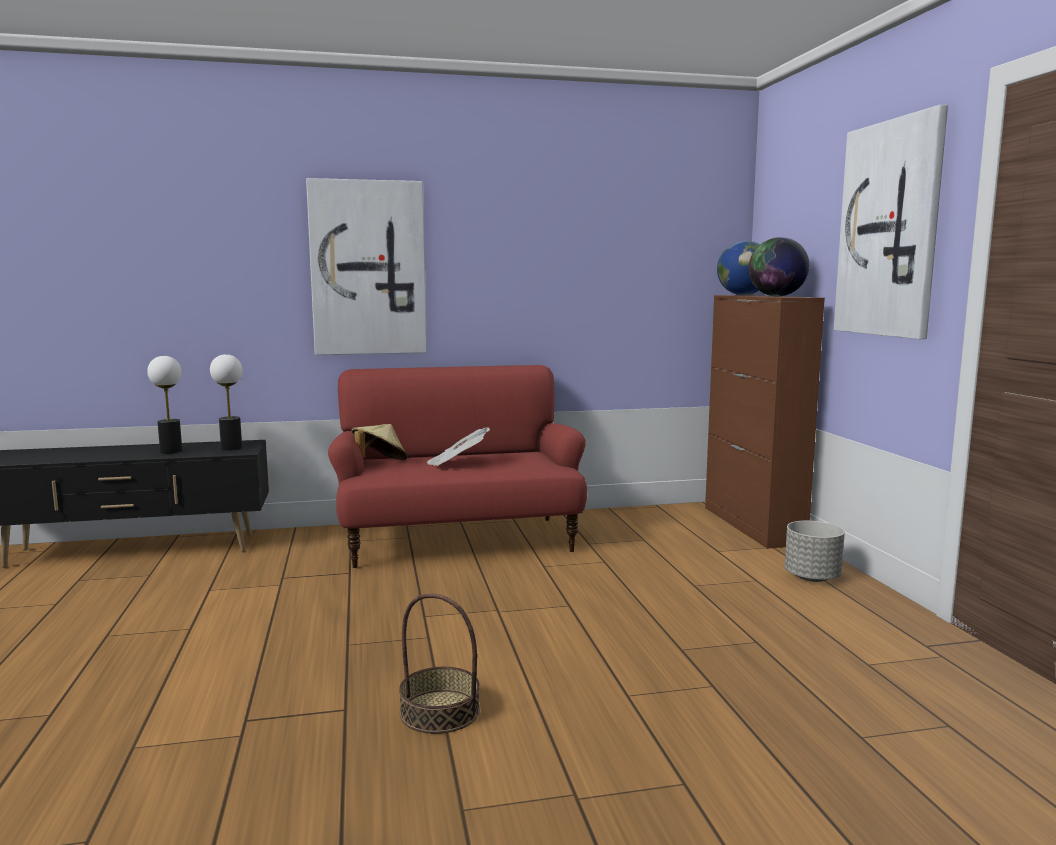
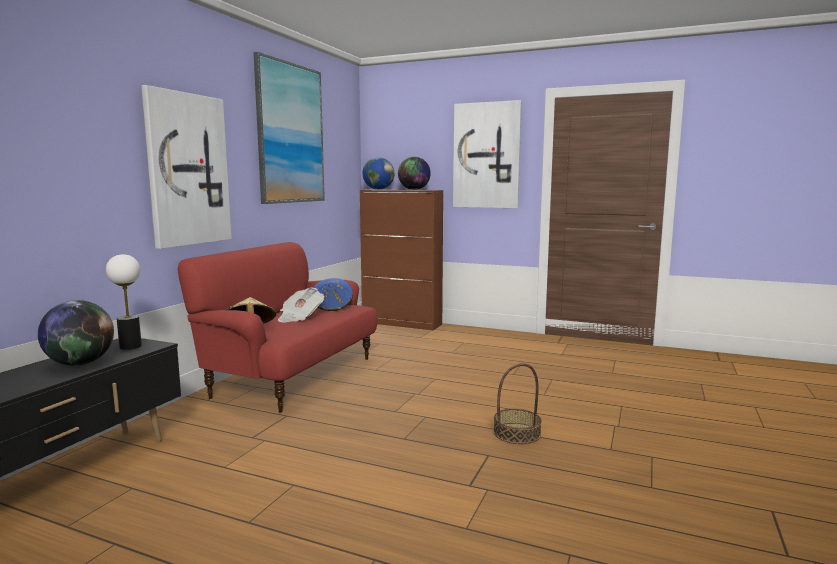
camera: 55 degrees left, 0 degrees up
table lamp [147,356,182,453] -> globe [38,300,114,366]
grey planter [785,521,845,582] -> none
none -> picture [253,52,325,204]
none -> blue hat [313,278,353,311]

